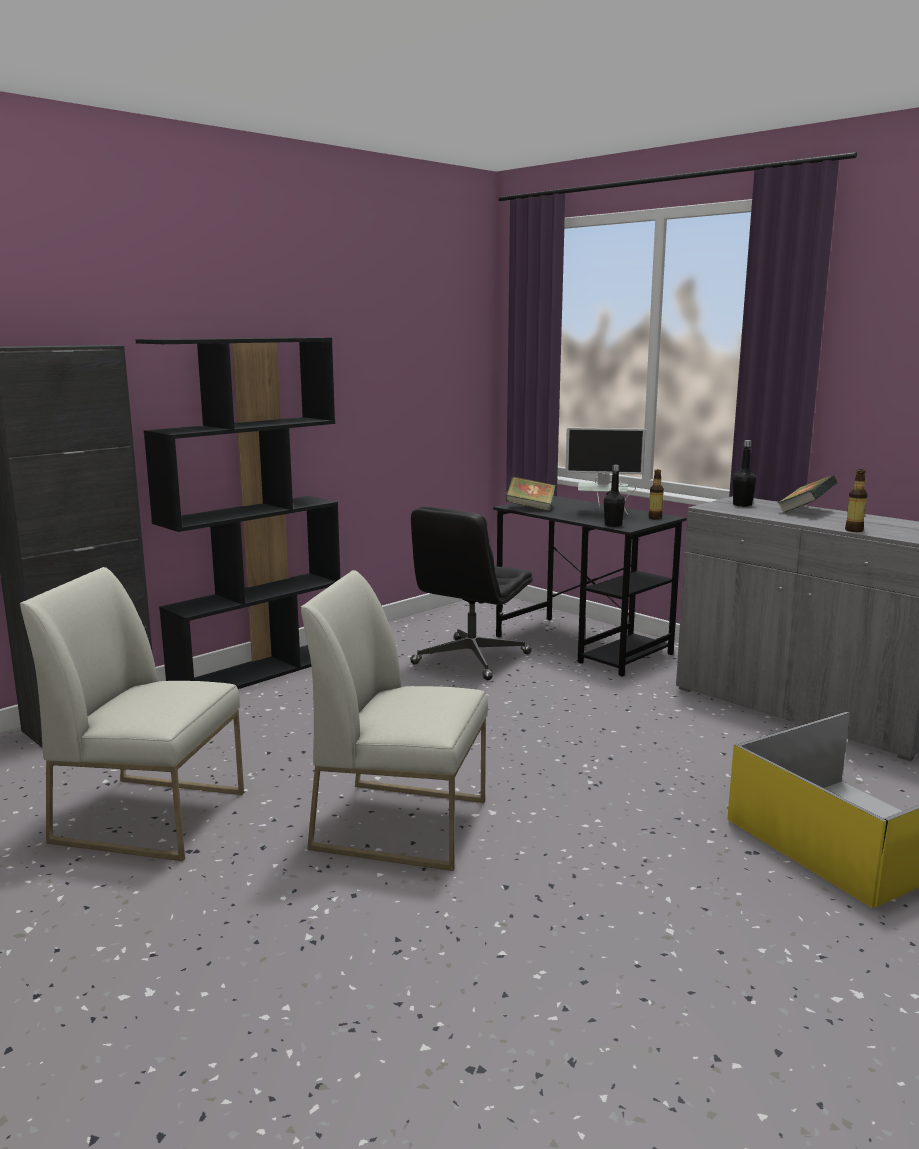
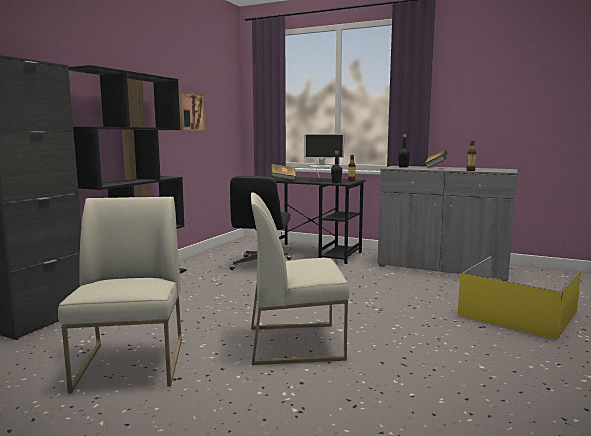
camera: 20 degrees left, 5 degrees down
white chair [20,567,244,861] -> white chair turned 90 degrees clockwise [58,197,182,394]
none -> picture [179,92,205,131]

